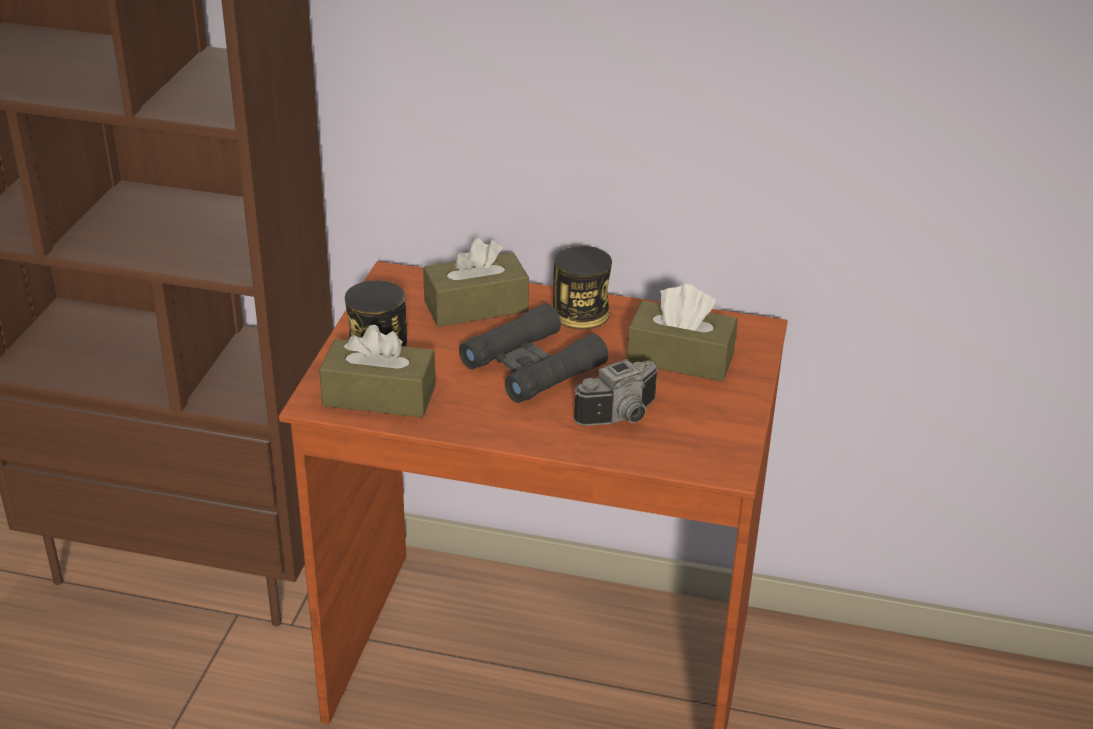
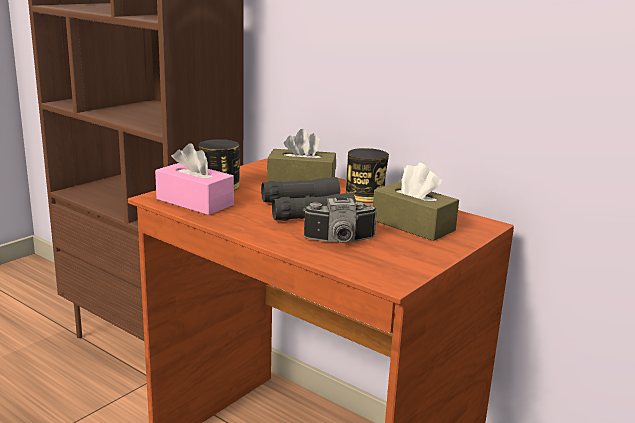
camera: 25 degrees right, 15 degrees down
brown tissue box [319,325,435,418] -> pink tissue box [155,143,234,215]

